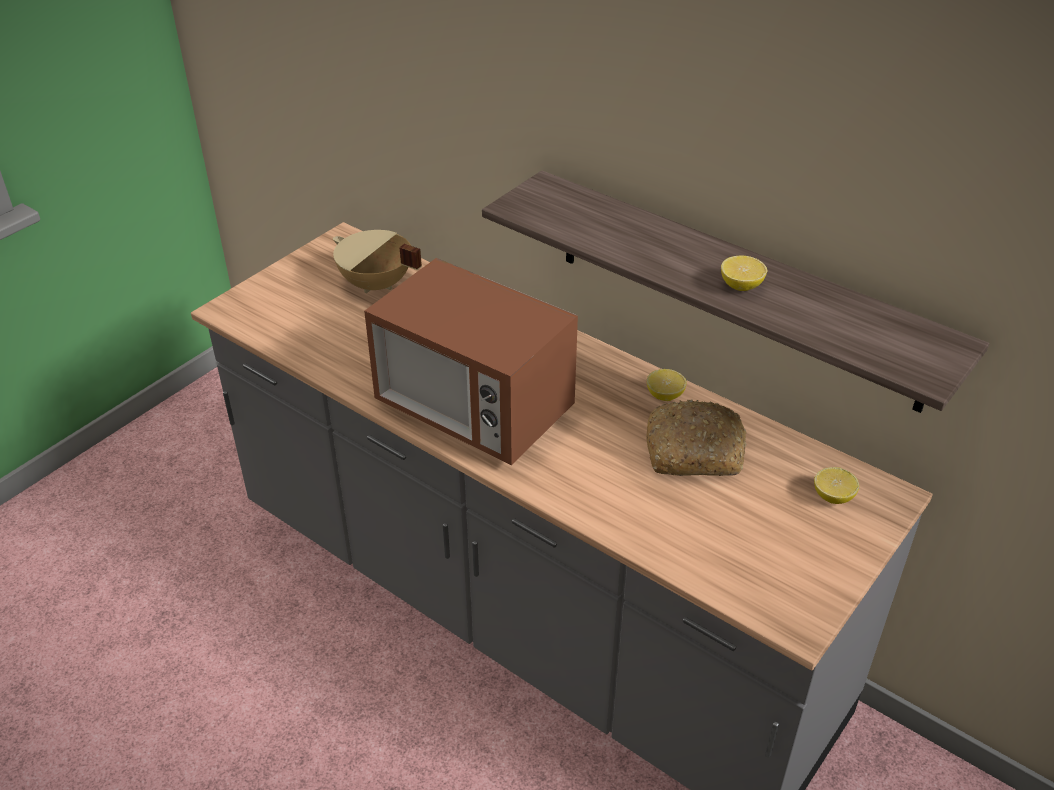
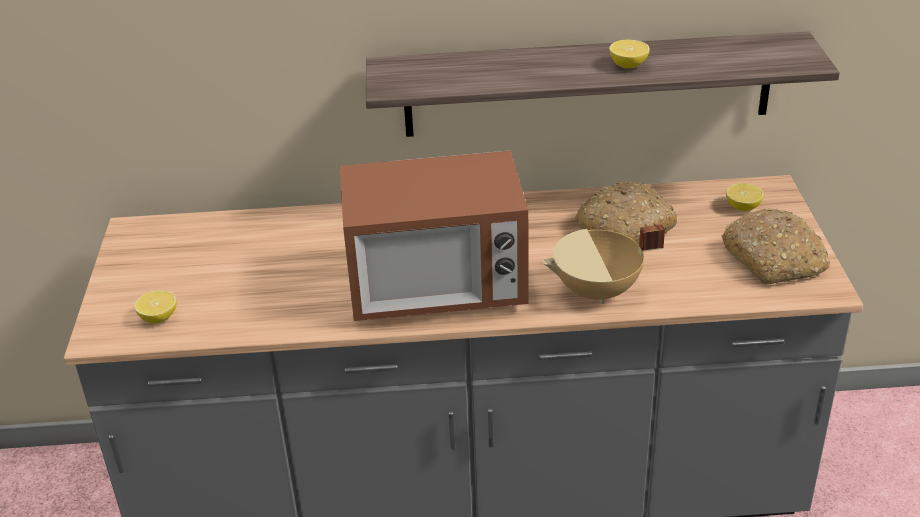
camera: 40 degrees left, 5 degrees down
beige cooking pot [333,230,422,293] -> beige cooking pot moved to [542,225,665,304]
lemon [647,369,687,401] -> lemon moved to [134,290,176,323]
none -> bread [722,209,830,284]

